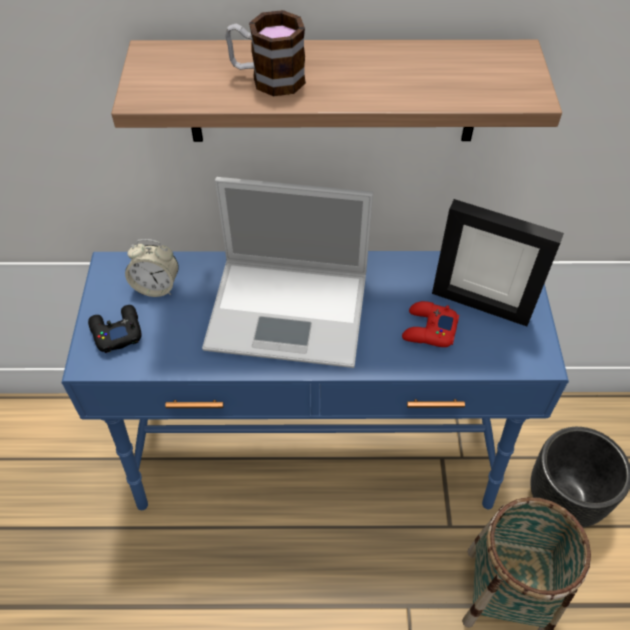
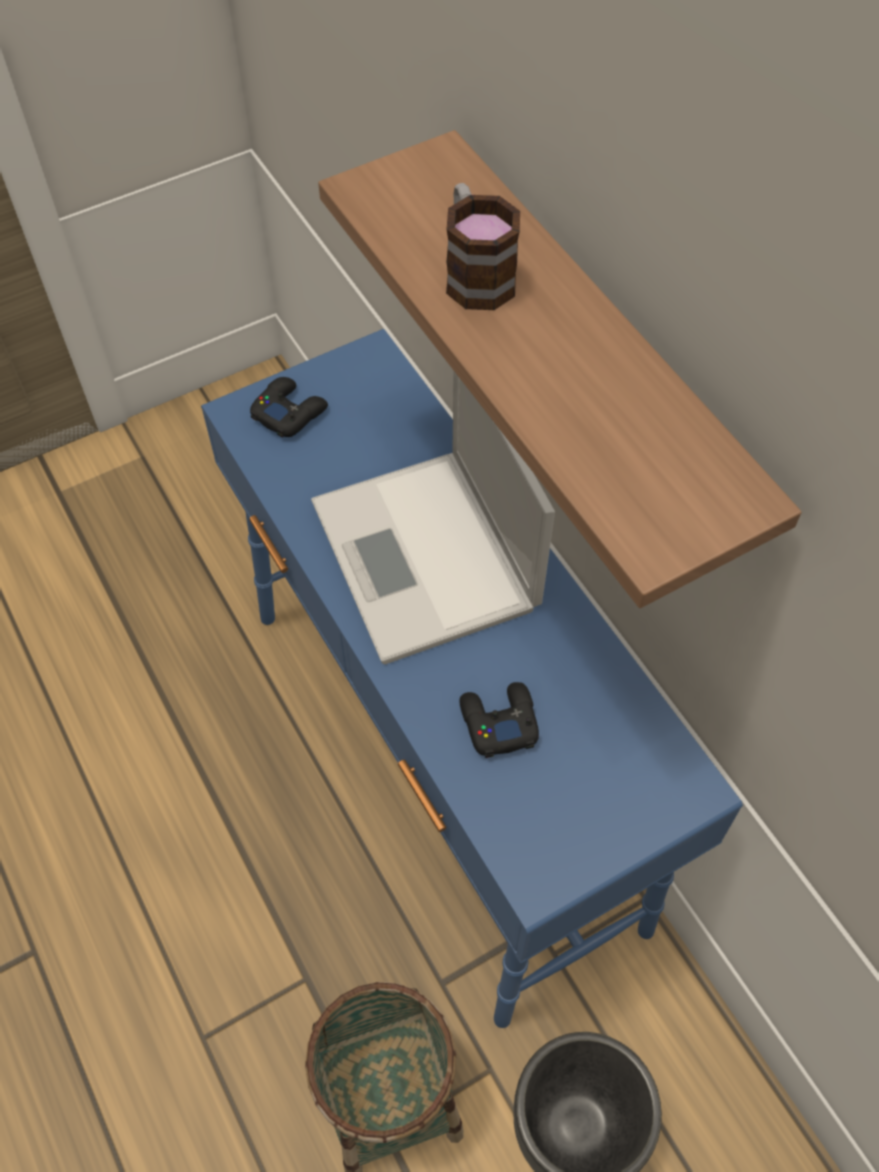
camera: 60 degrees right, 5 degrees up
alarm clock [125,239,179,297] -> none
red game controller [402,301,459,347] -> black game controller [459,682,539,758]
picture frame [432,199,564,326] -> none

